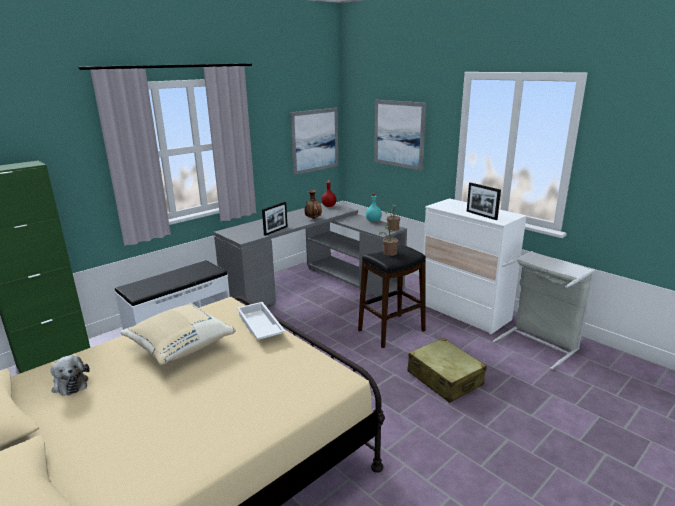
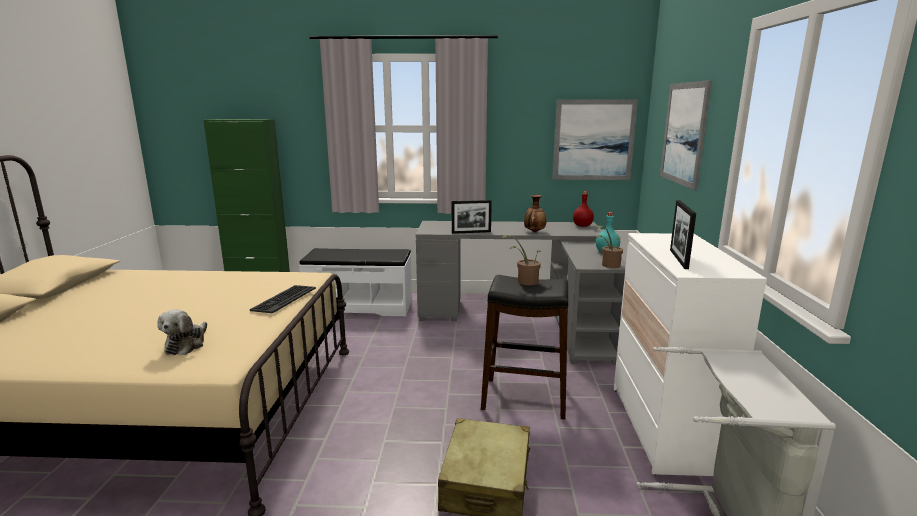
camera: 45 degrees right, 5 degrees down
plush toy [50,355,90,396] -> plush toy moved to [158,310,207,355]
beige pillow [120,302,236,365] -> none
white tray [237,302,285,340] -> keyboard [250,285,316,313]

